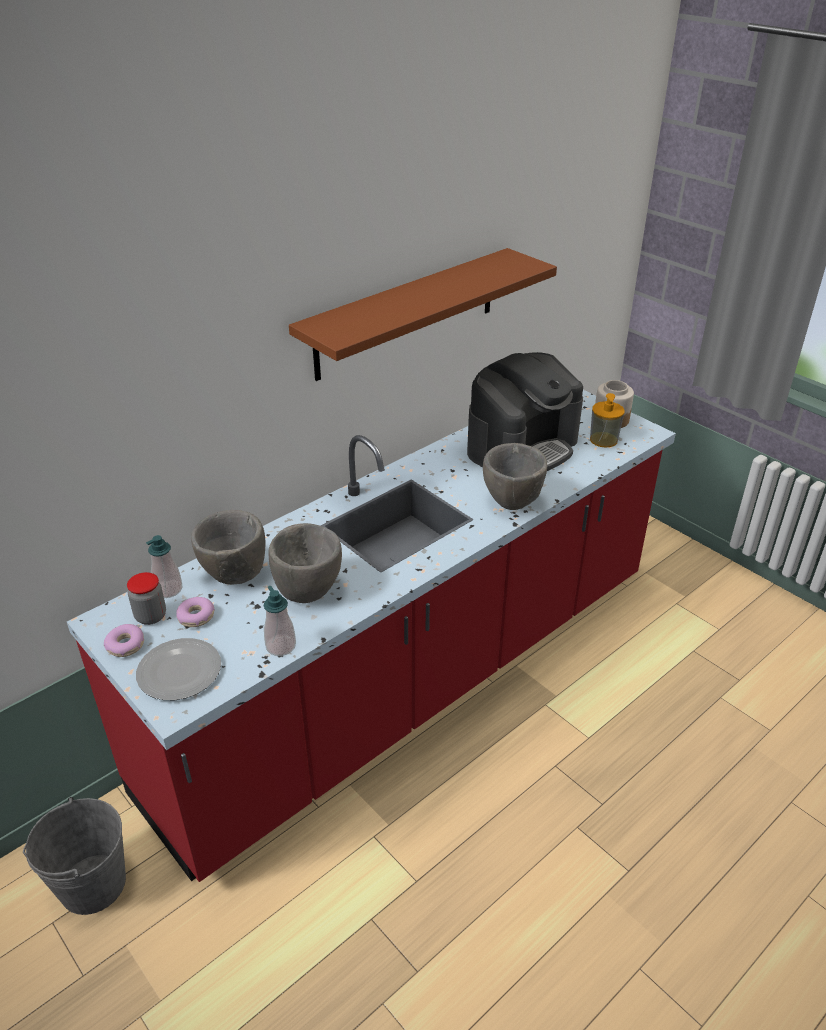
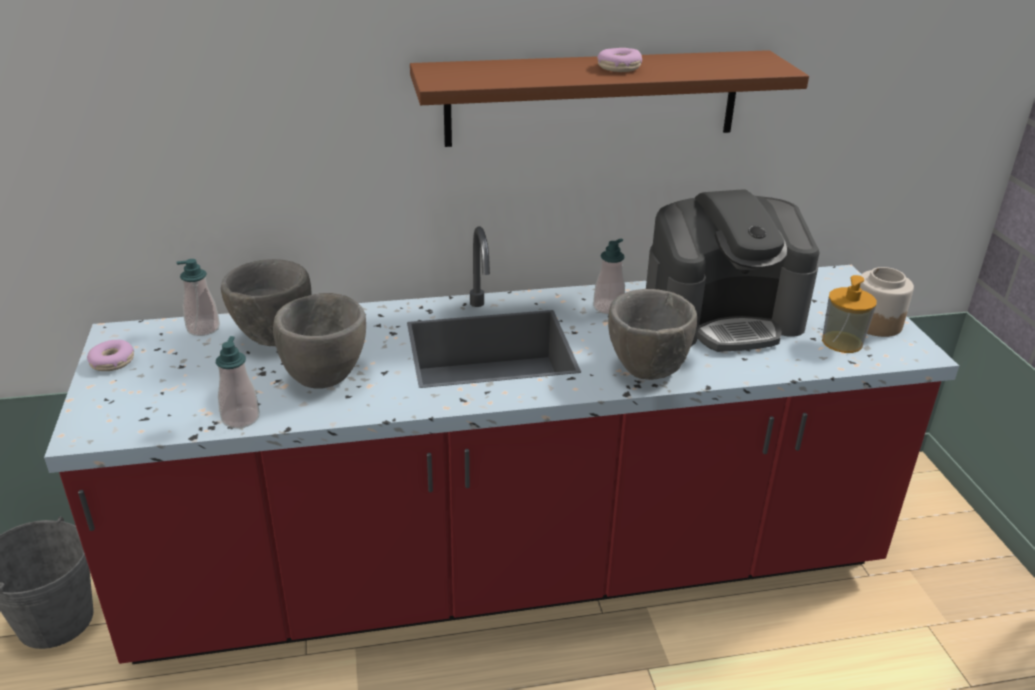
camera: 30 degrees right, 5 degrees down
jar [127,572,166,625] -> none
plate [136,638,221,700] -> none
donut [176,597,215,627] -> donut moved to [597,48,642,72]
none -> soap dispenser [593,238,625,314]

